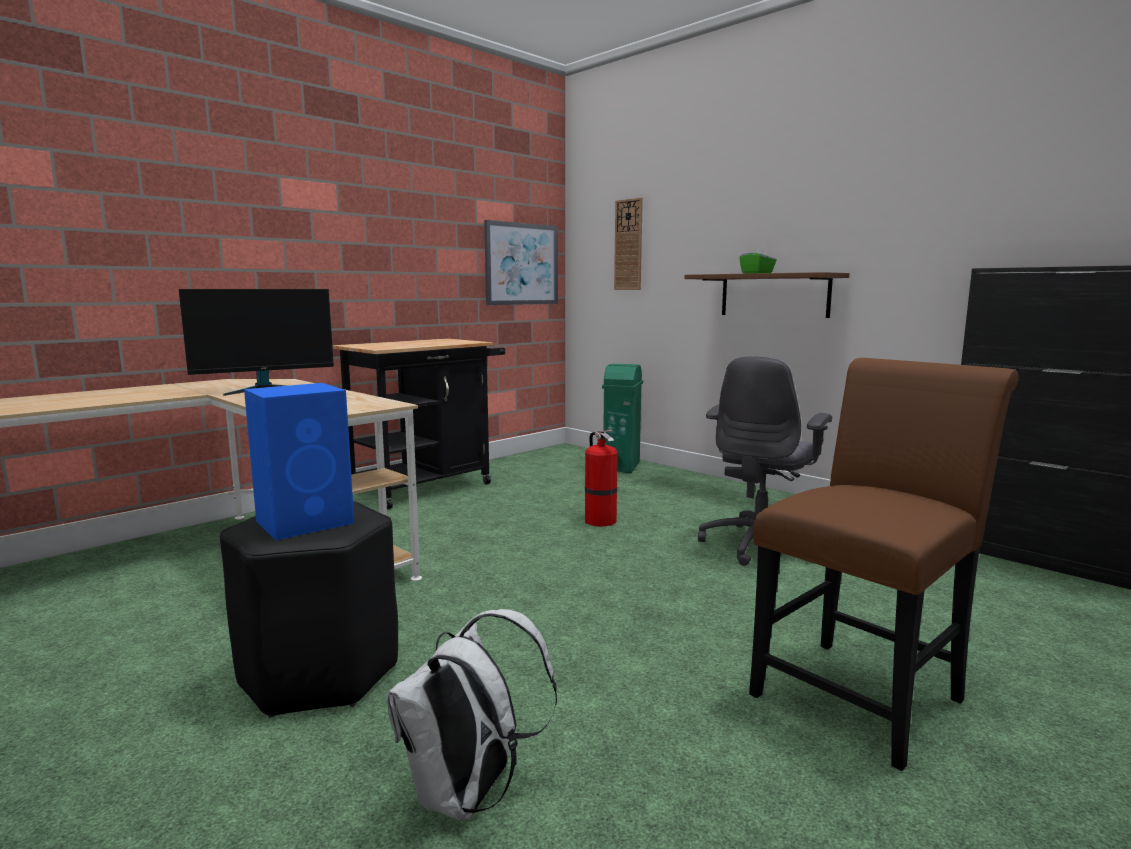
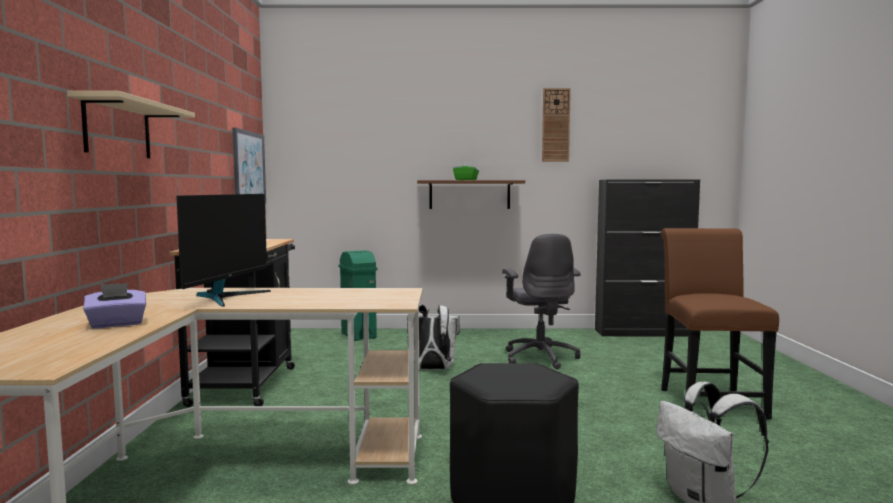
camera: 45 degrees left, 5 degrees down
blue speaker [244,383,354,540] -> none
fire extinguisher [585,430,618,526] -> white backpack [407,305,460,370]
wall clock [614,198,643,290] -> wall clock moved to [542,88,571,162]
none -> beige shelf [67,91,195,158]
none -> purple tissue box [83,283,146,329]

